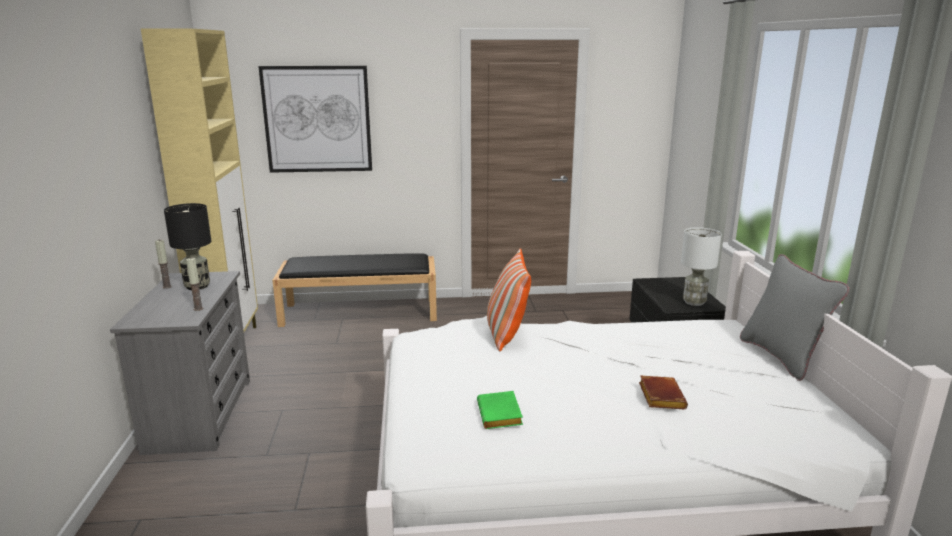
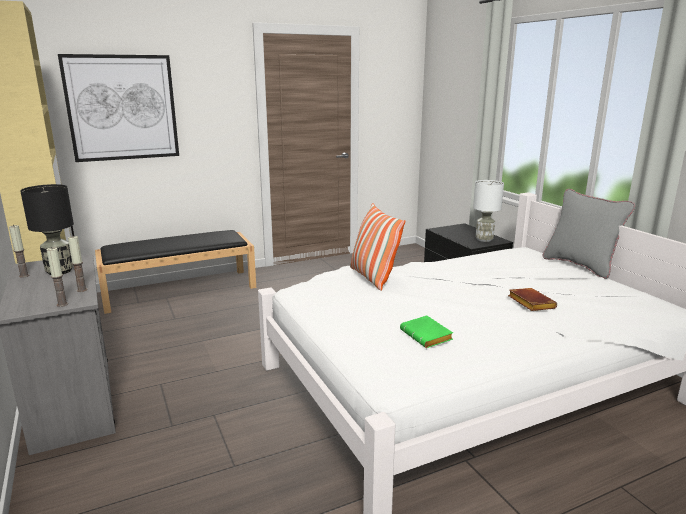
camera: 20 degrees left, 0 degrees up
none -> candle [47,247,68,307]

